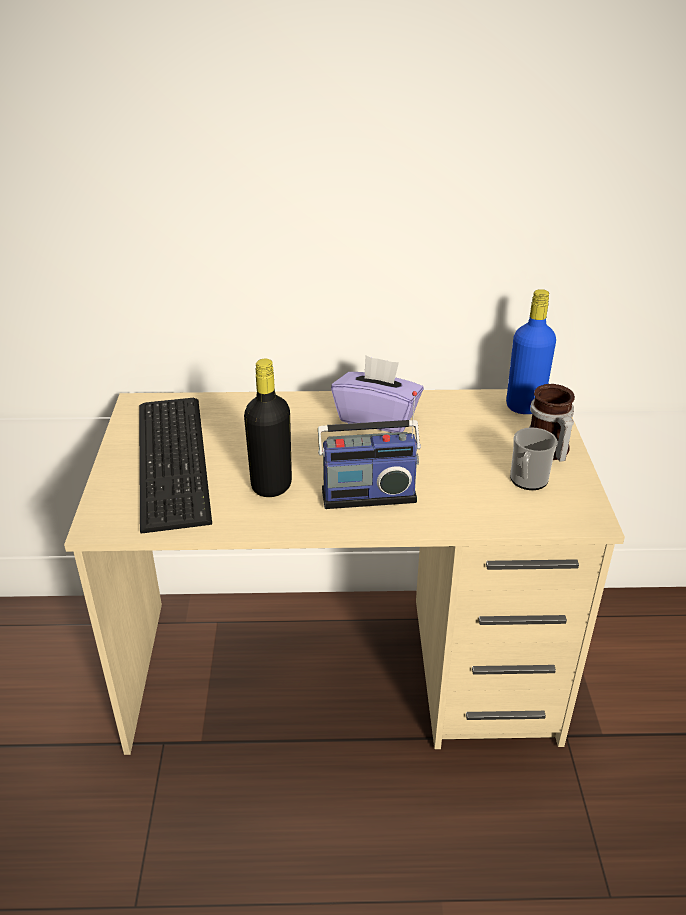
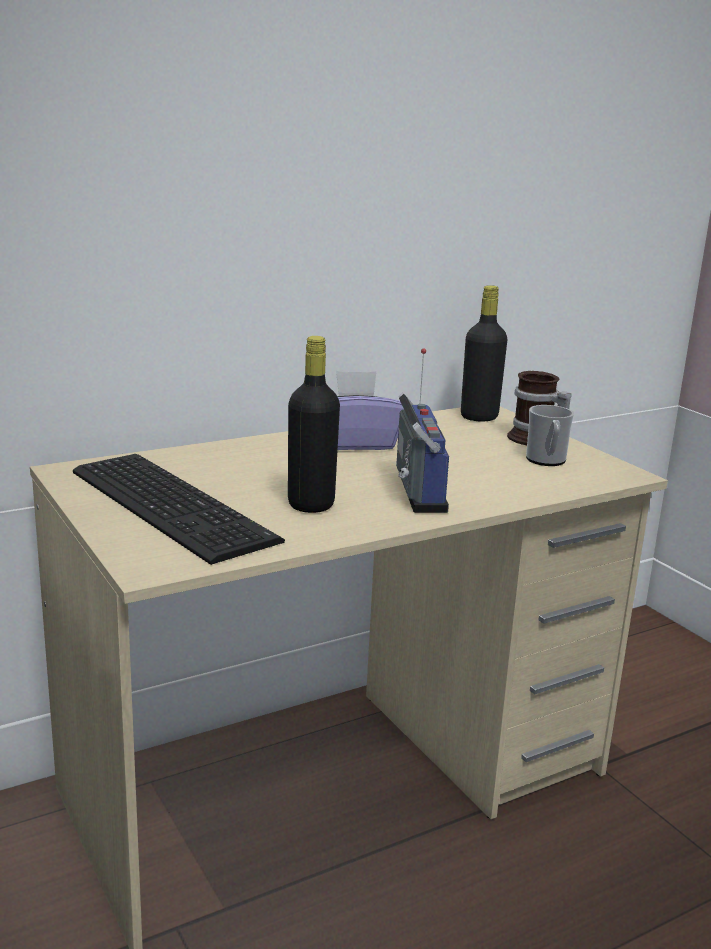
camera: 30 degrees left, 15 degrees down
radio [318,391,421,509] -> radio turned 60 degrees counterclockwise [396,348,449,513]
blue bottle [506,289,556,414] -> black bottle [461,285,507,421]

